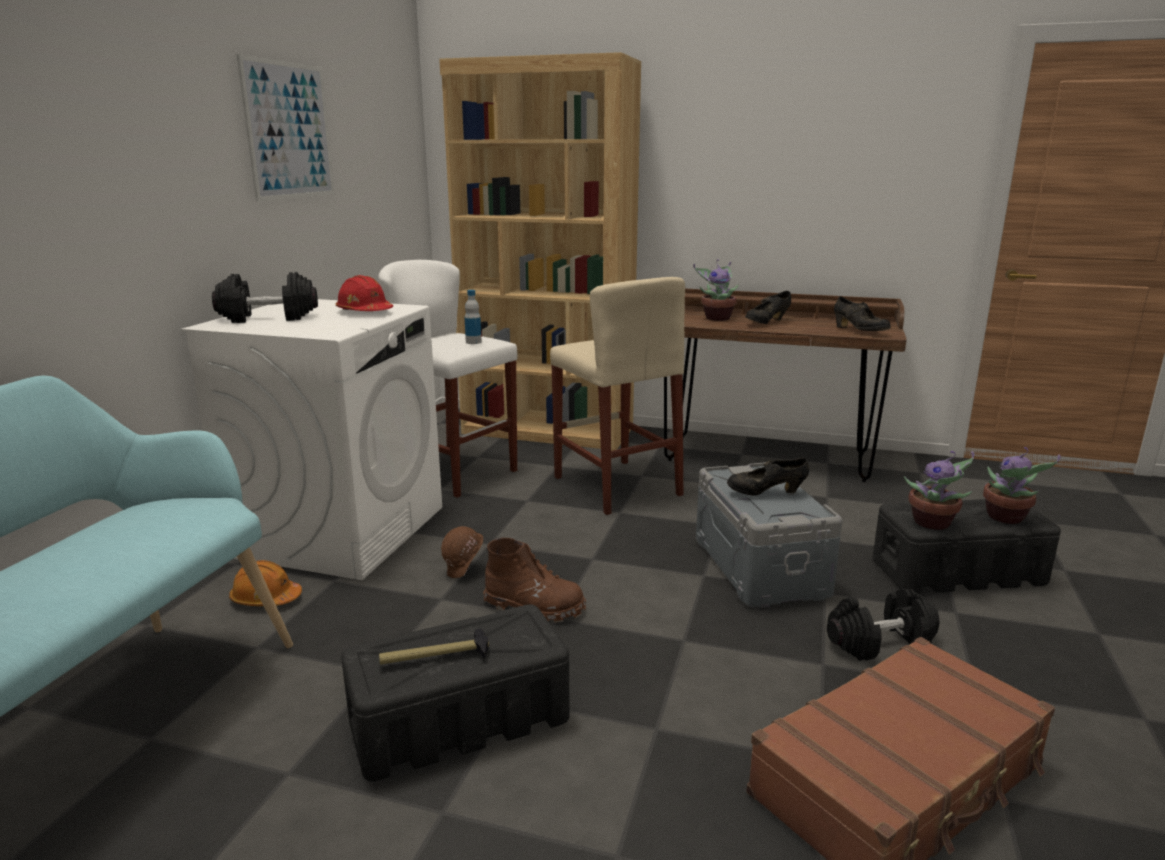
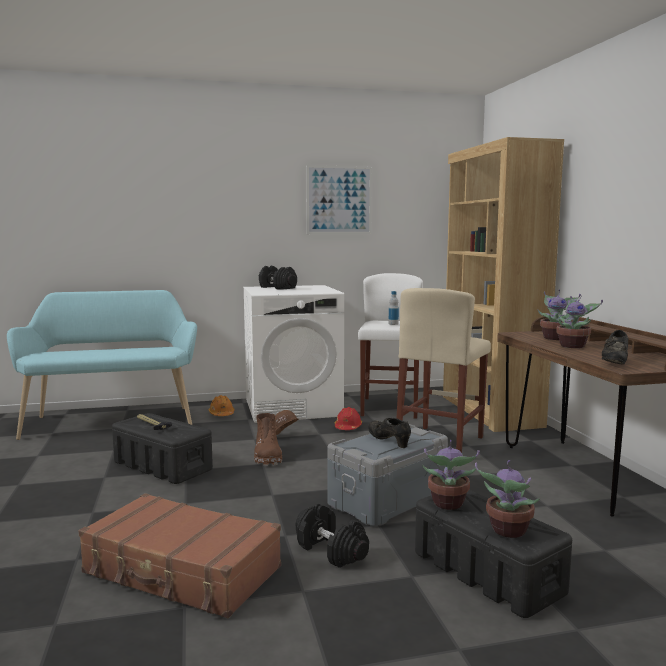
camera: 60 degrees right, 10 degrees down
red hard hat [336,275,393,311] -> red hard hat moved to [335,407,362,430]
black shoe [745,291,791,324] -> potted plant [556,294,603,348]

